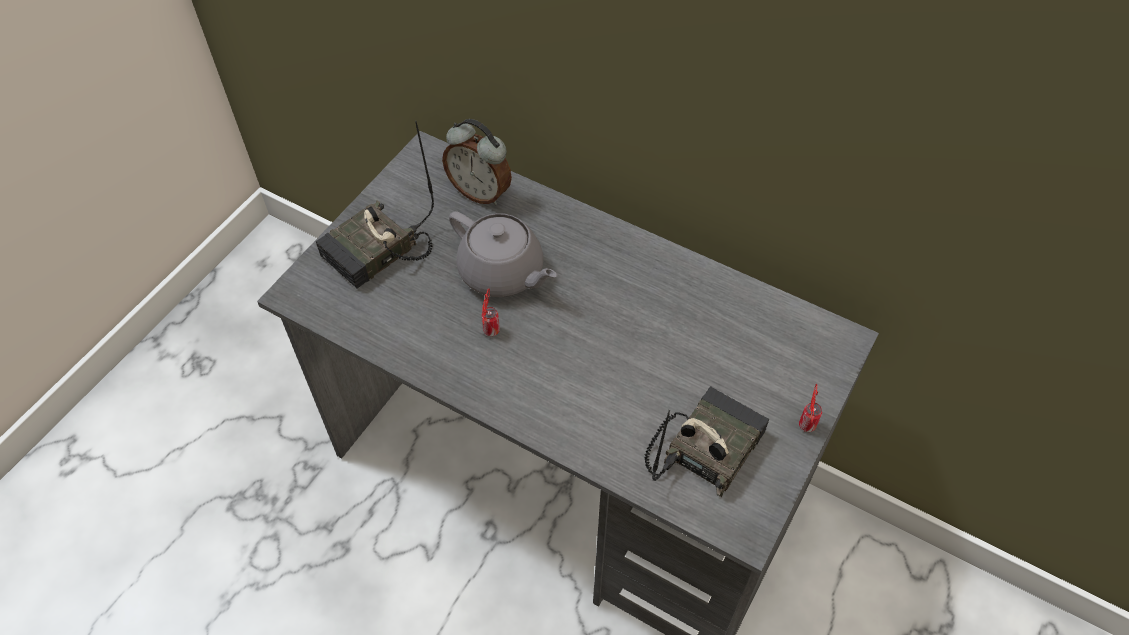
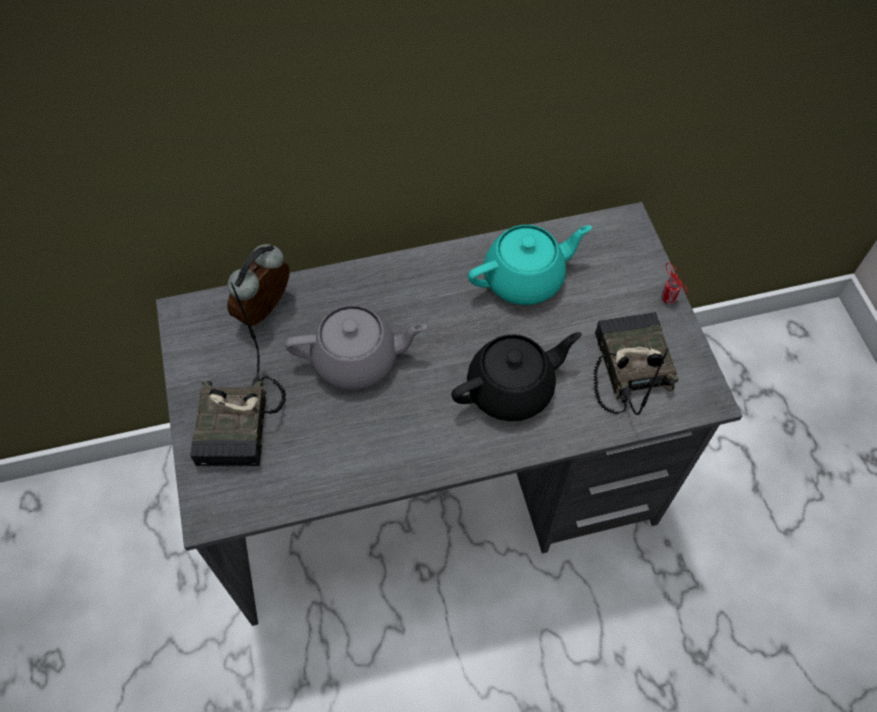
camera: 45 degrees left, 5 degrees up
alarm clock [442,119,512,205] -> alarm clock turned 135 degrees clockwise [227,244,290,326]
can [482,288,500,336] -> none
none -> black teapot [451,332,582,421]
none -> turquoise teapot [468,225,592,305]

